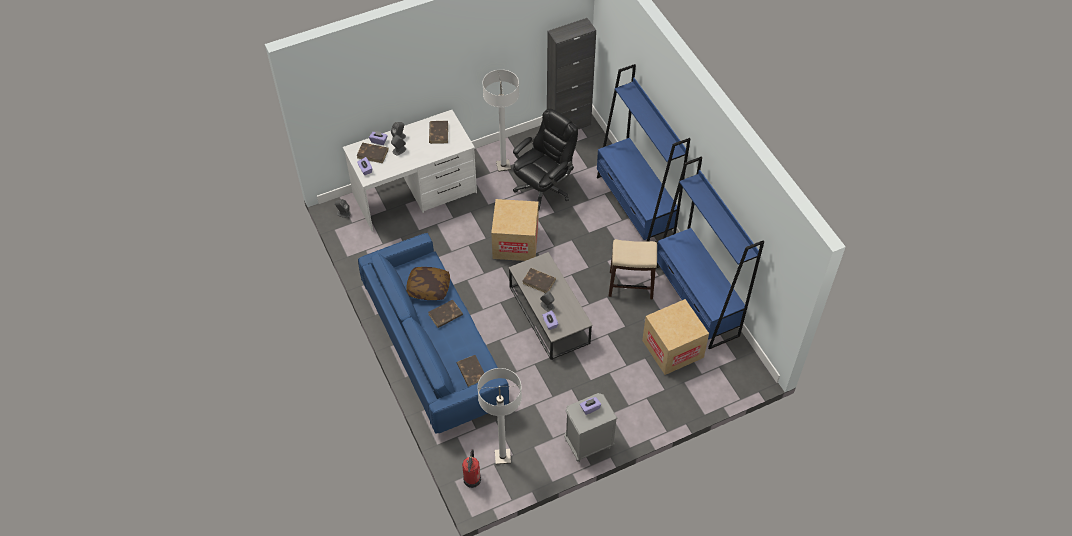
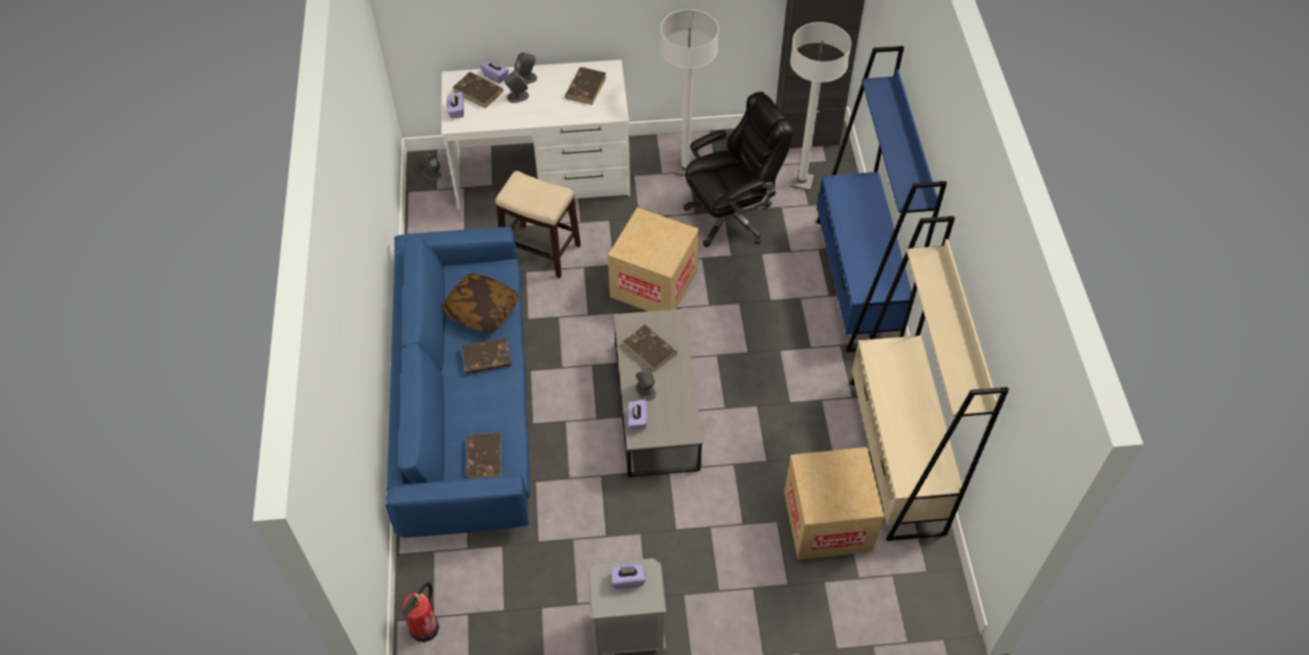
camera: 20 degrees right, 0 degrees up
white floor lamp [477,368,522,464] -> white floor lamp moved to [790,22,852,191]
stool [609,239,657,299] -> stool moved to [495,171,581,278]
blue bookcase [657,157,764,349] -> beige bookcase [851,216,1009,541]

